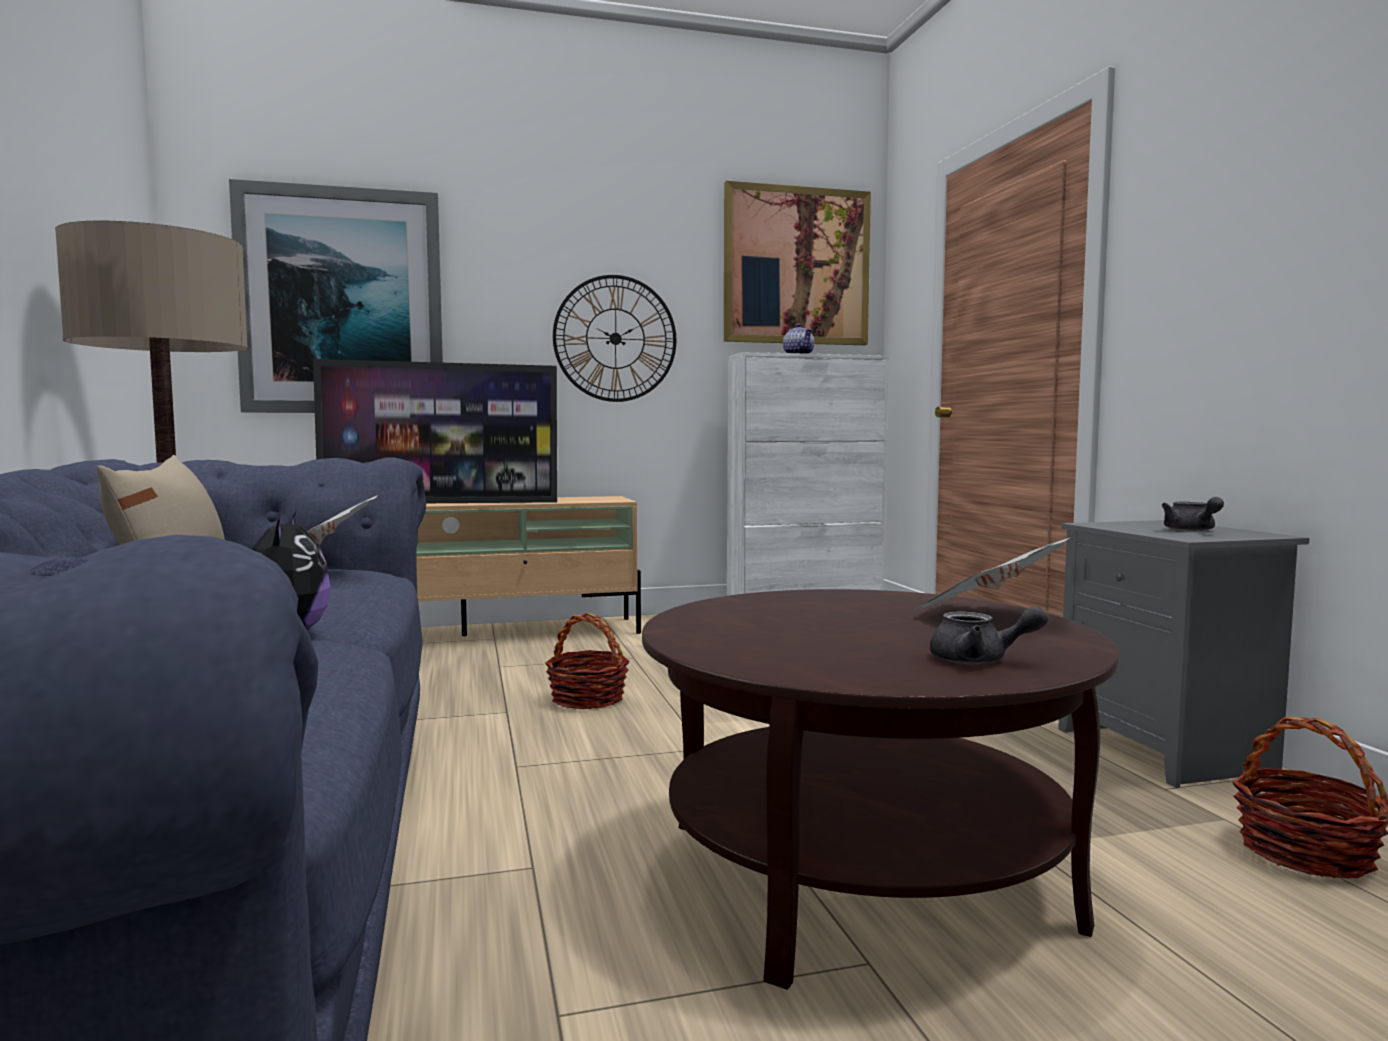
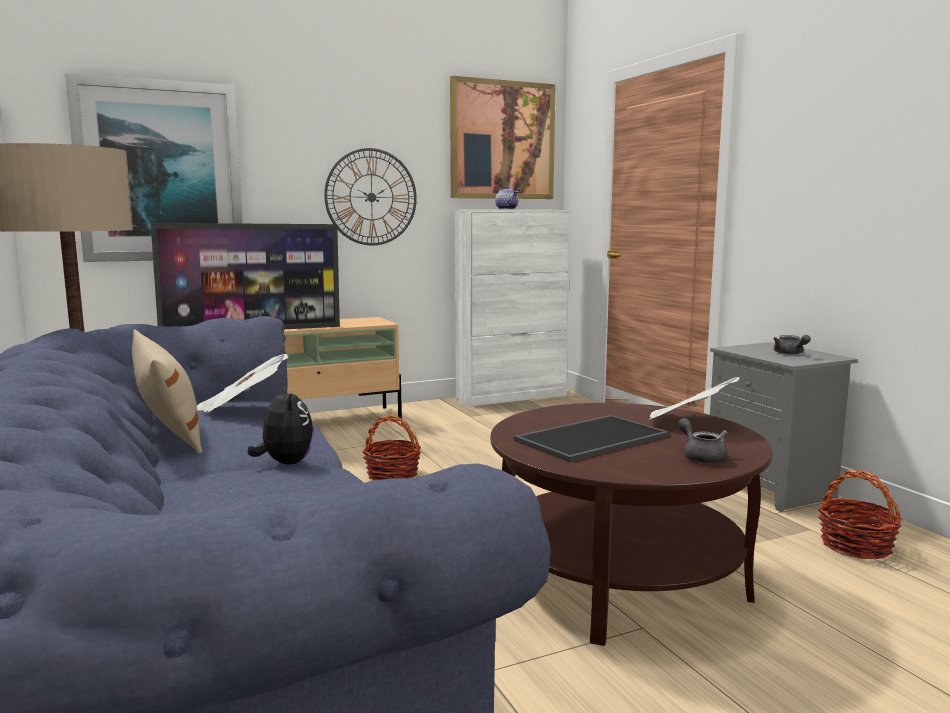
camera: 10 degrees left, 5 degrees up
grey teapot [930,606,1048,664] -> grey teapot turned 120 degrees counterclockwise [678,418,728,464]
none -> tray [514,415,669,462]

